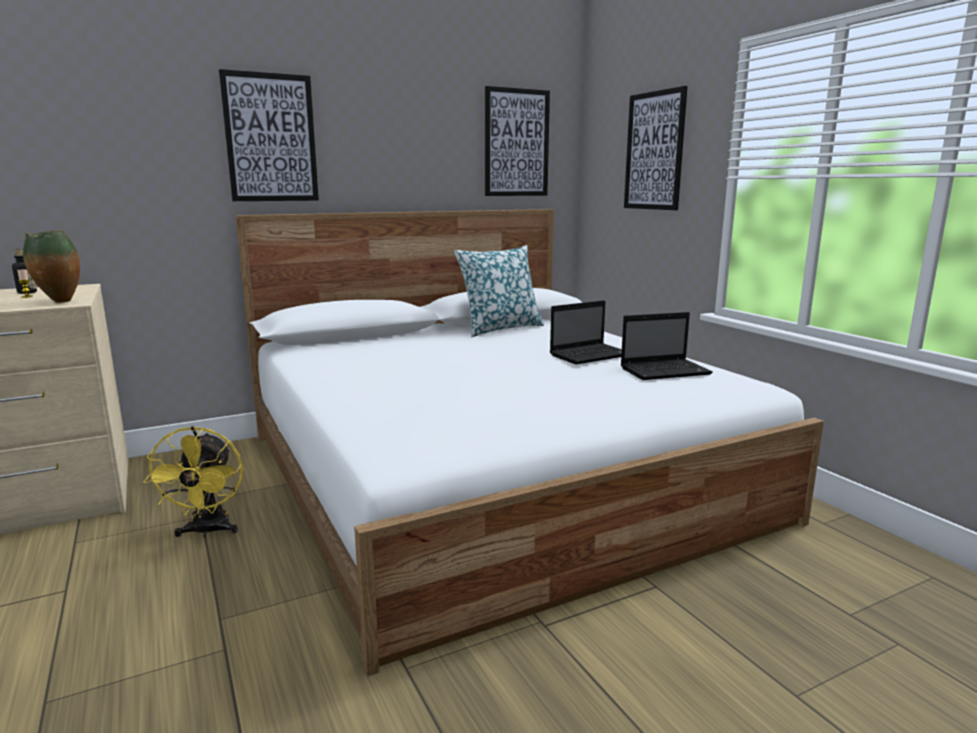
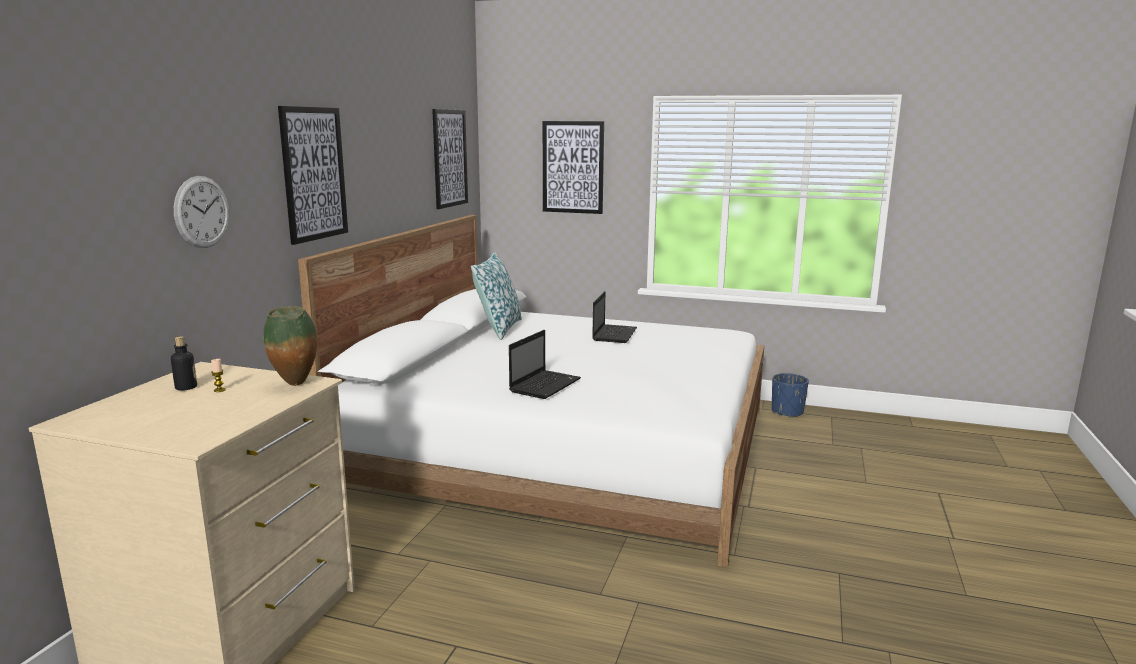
camera: 45 degrees left, 0 degrees up
yellow fan [144,426,243,537] -> none
laptop [620,312,713,380] -> laptop moved to [509,330,581,399]
none -> wall clock [174,176,229,248]
none -> blue planter [772,373,809,418]

